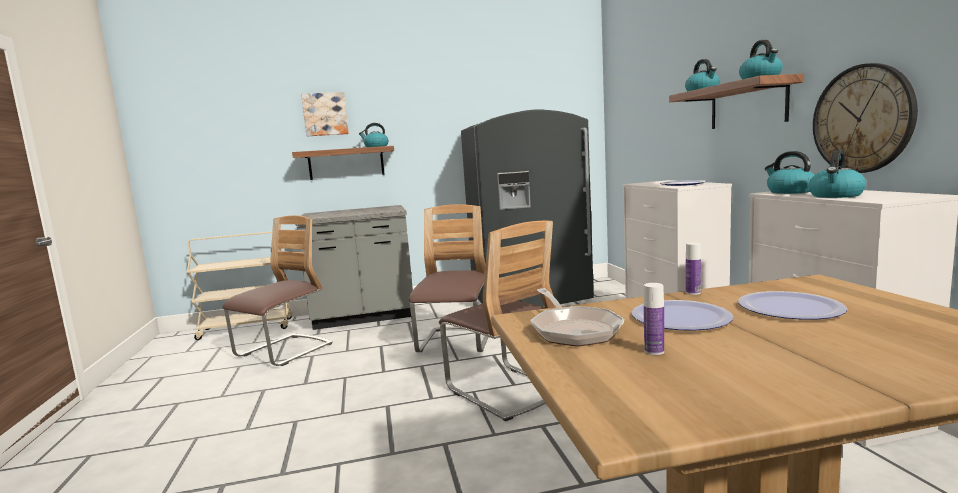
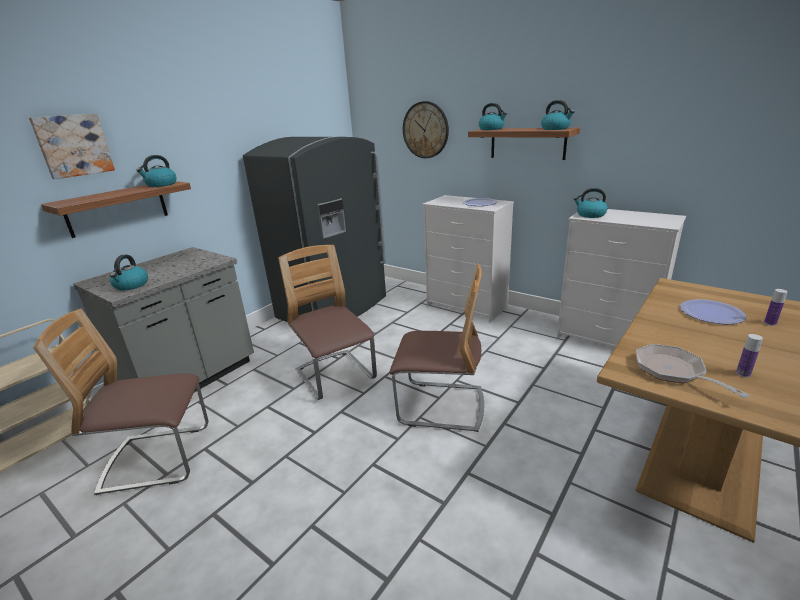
camera: 40 degrees left, 15 degrees up
chair [222,215,333,366] -> chair turned 90 degrees counterclockwise [33,309,208,495]
frying pan [530,288,624,347] -> frying pan turned 150 degrees counterclockwise [636,344,750,398]
plate [632,300,733,331] -> none
bottle [686,242,701,295] -> bottle moved to [764,289,787,326]
kettle [808,150,866,198] -> kettle moved to [110,255,148,290]
wall clock [813,63,918,173] -> wall clock moved to [403,101,449,158]

